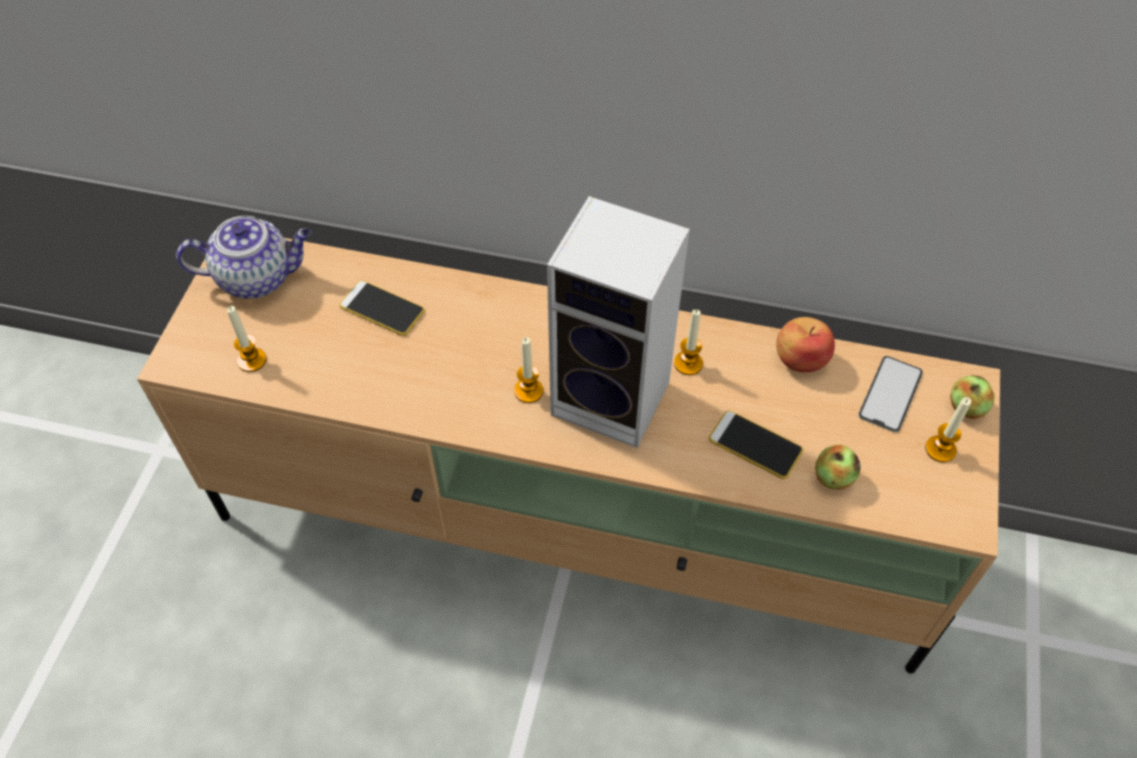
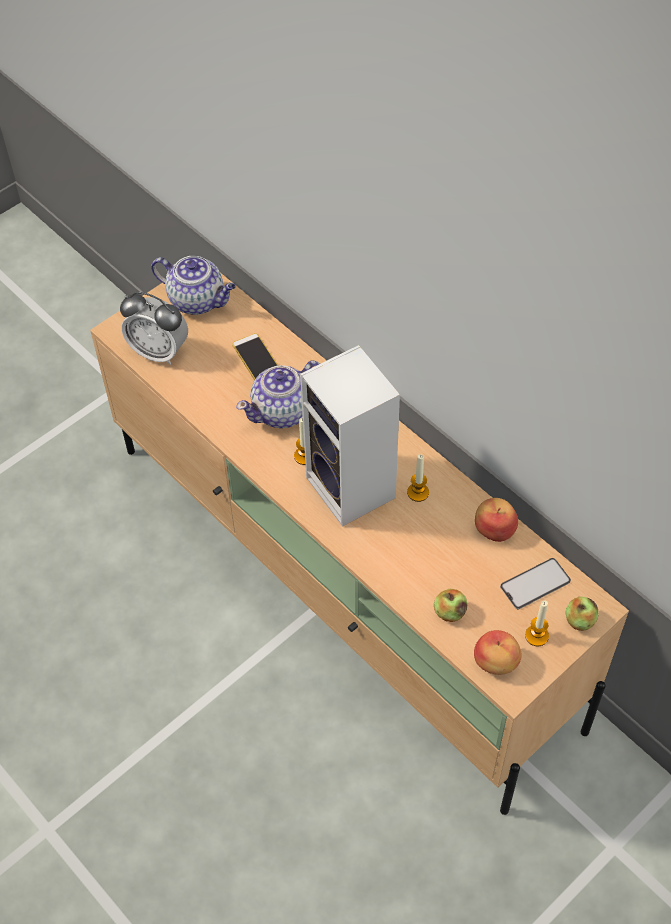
camera: 35 degrees right, 0 degrees up
candle [227,306,266,372] -> alarm clock [120,292,188,365]
phone [709,410,803,479] -> none
none -> teapot [236,360,320,428]
none -> apple [474,630,522,675]

